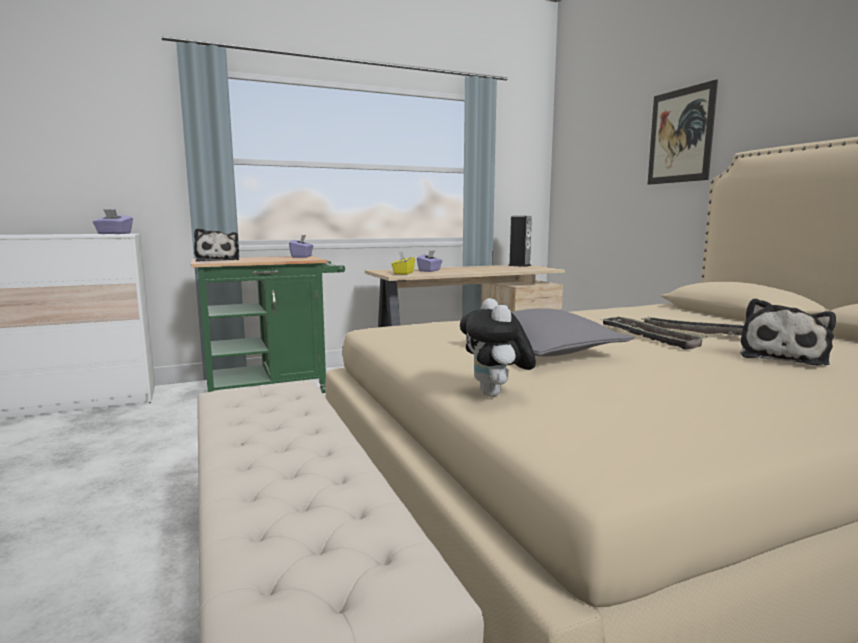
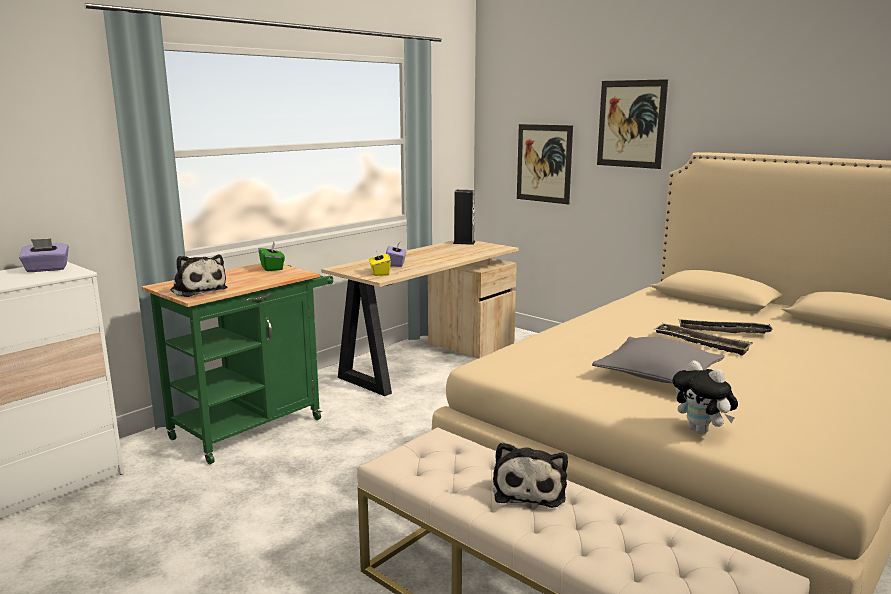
camera: 25 degrees left, 5 degrees up
purple tissue box [289,235,313,258] -> green tissue box [258,242,285,271]
plush toy [740,298,836,365] -> plush toy moved to [493,442,568,508]
none -> picture [517,124,573,205]

